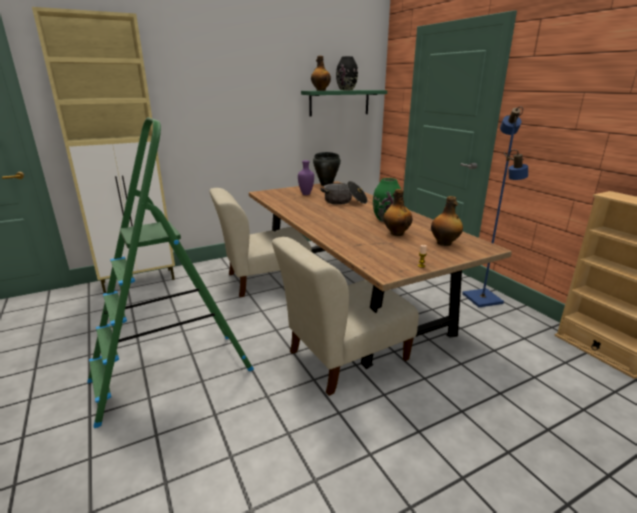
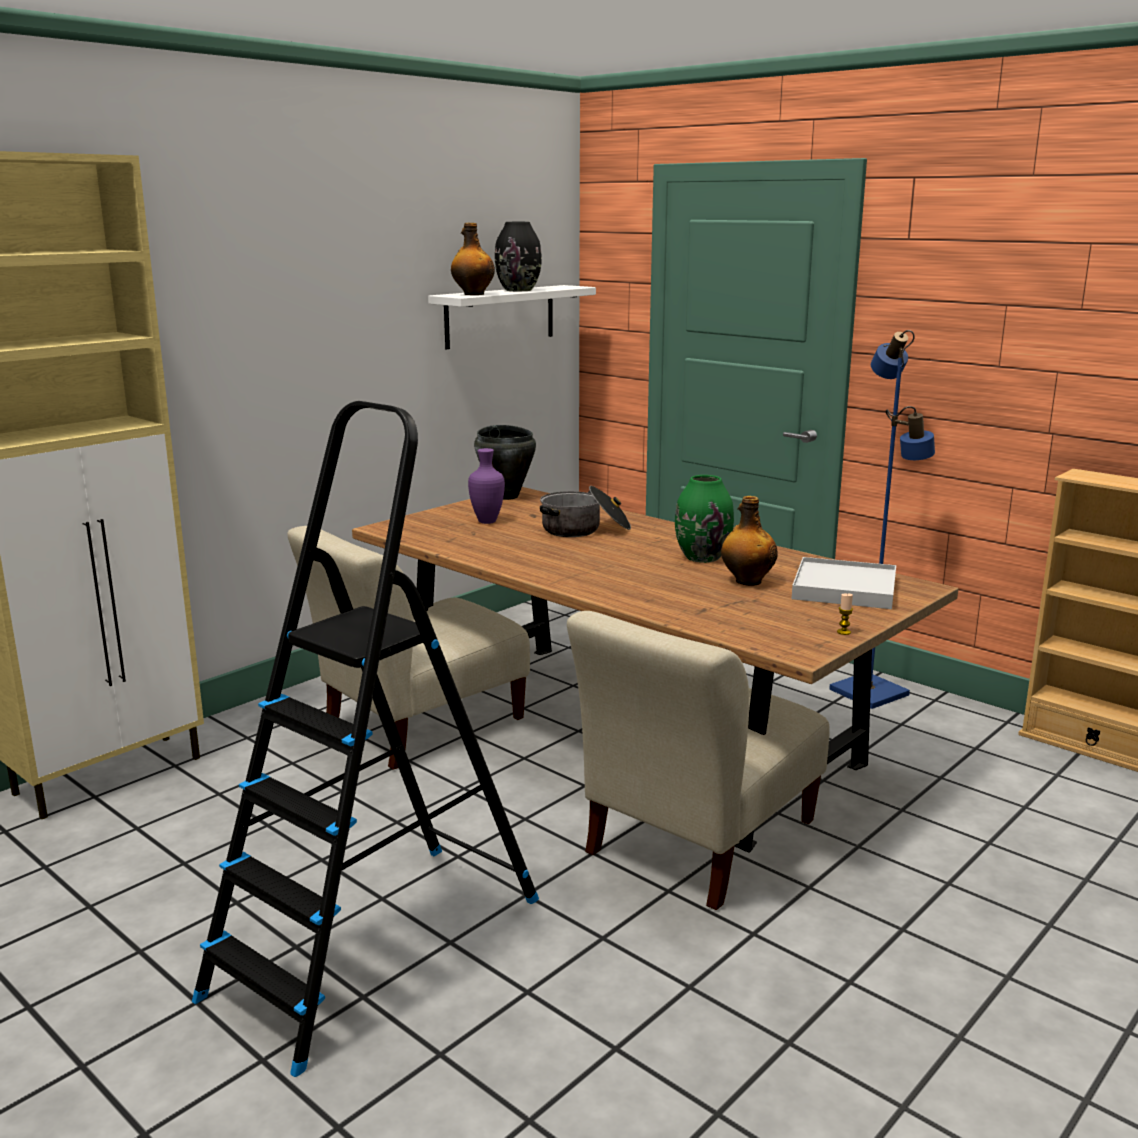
camera: 20 degrees left, 5 degrees down
green step ladder [87,117,254,428] -> black step ladder [192,401,539,1077]
green shelf [301,90,387,117] -> white shelf [428,285,596,349]
bottle [431,196,463,246] -> white tray [792,557,896,609]

